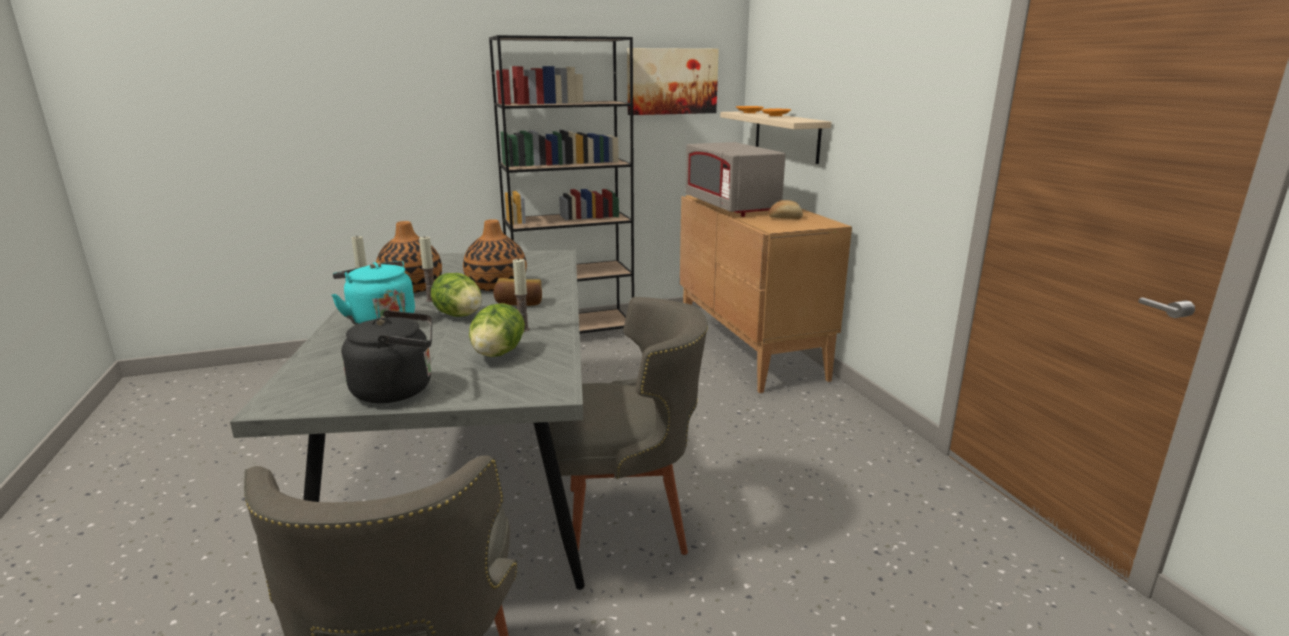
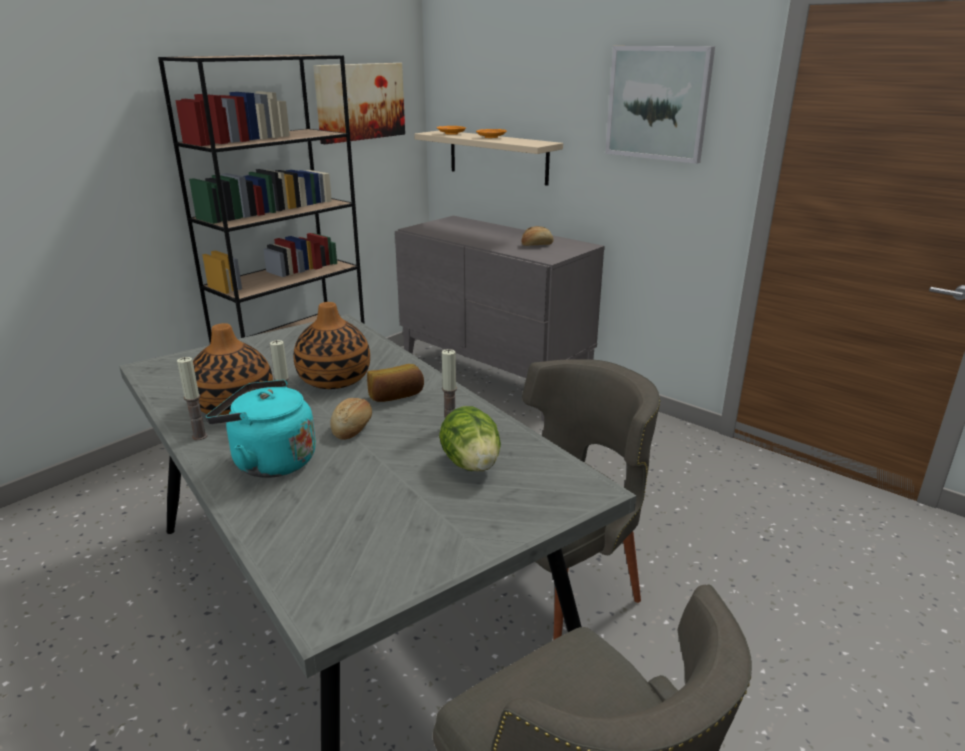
camera: 30 degrees left, 5 degrees up
black kettle [341,310,432,403] -> none
lettuce [431,273,482,317] -> bread [330,398,372,440]
brown cabinet [680,195,852,393] -> grey cabinet [395,216,605,422]
grey microwave [685,142,786,217] -> none
none -> picture [605,46,715,164]

